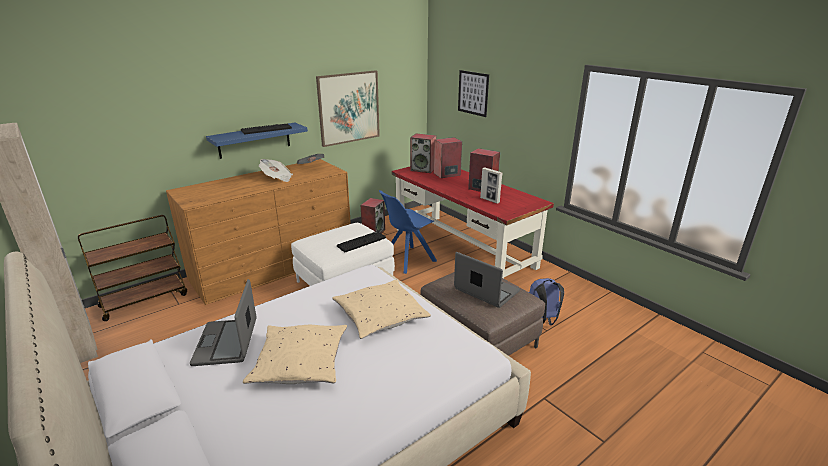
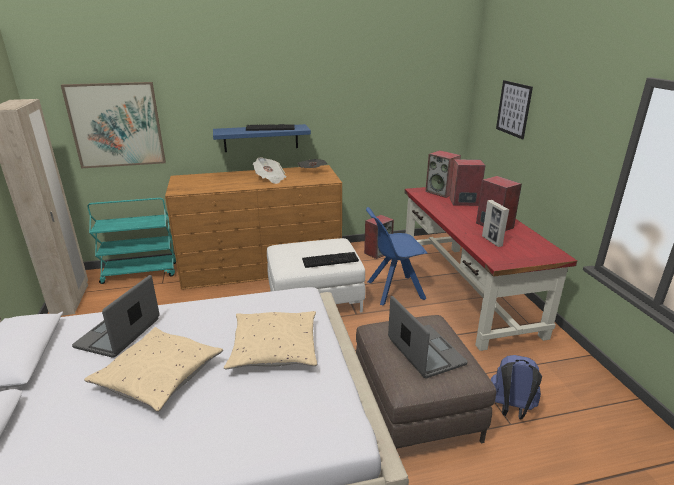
camera: 25 degrees right, 0 degrees up
brown cart [78,215,187,321] -> turquoise cart [88,198,176,284]
picture [316,70,380,147] -> picture moved to [61,82,166,169]

